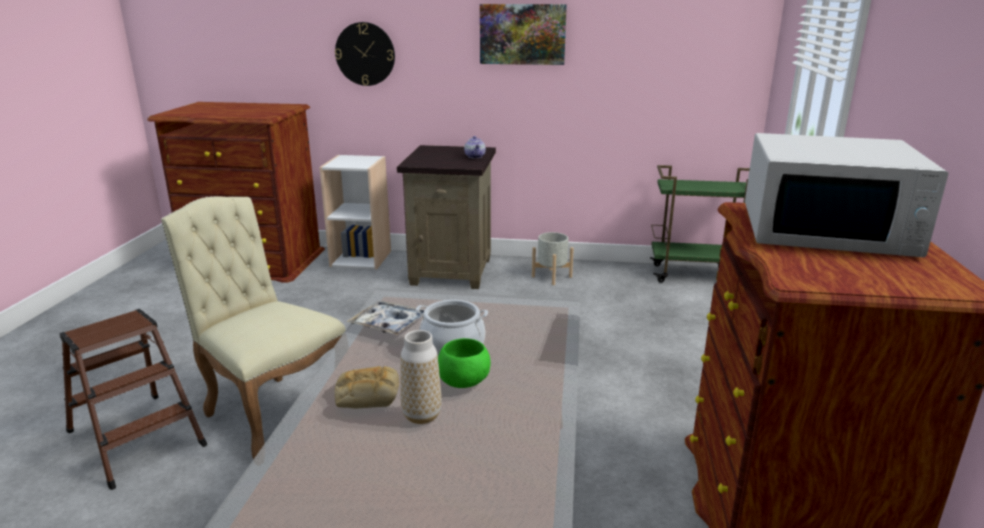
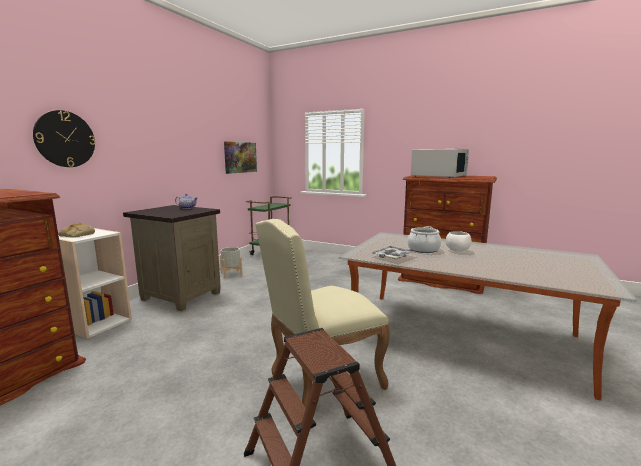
camera: 70 degrees left, 10 degrees down
bread [335,366,399,408] -> bread moved to [58,223,95,238]
vase [400,330,442,424] -> none
green bowl [438,338,491,388] -> white bowl [446,231,472,252]
picture [480,4,567,65] -> picture moved to [224,141,257,174]

